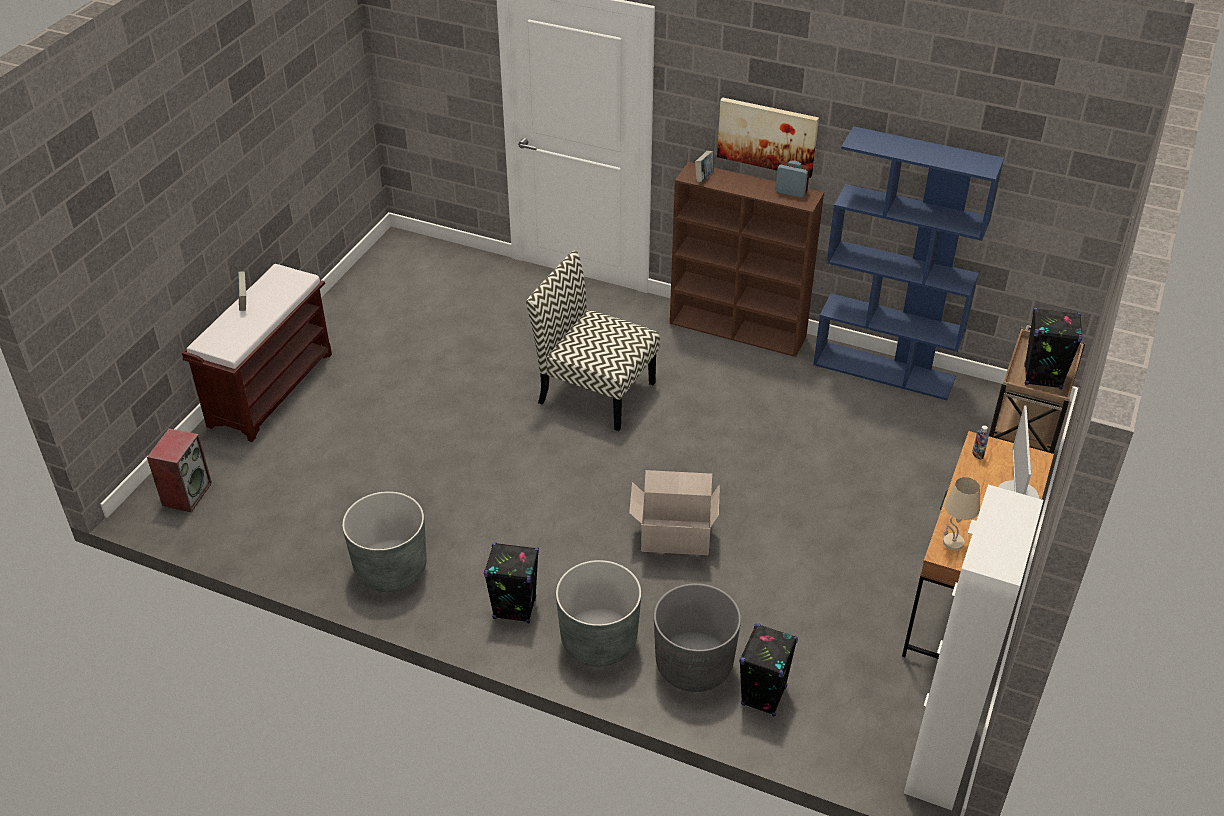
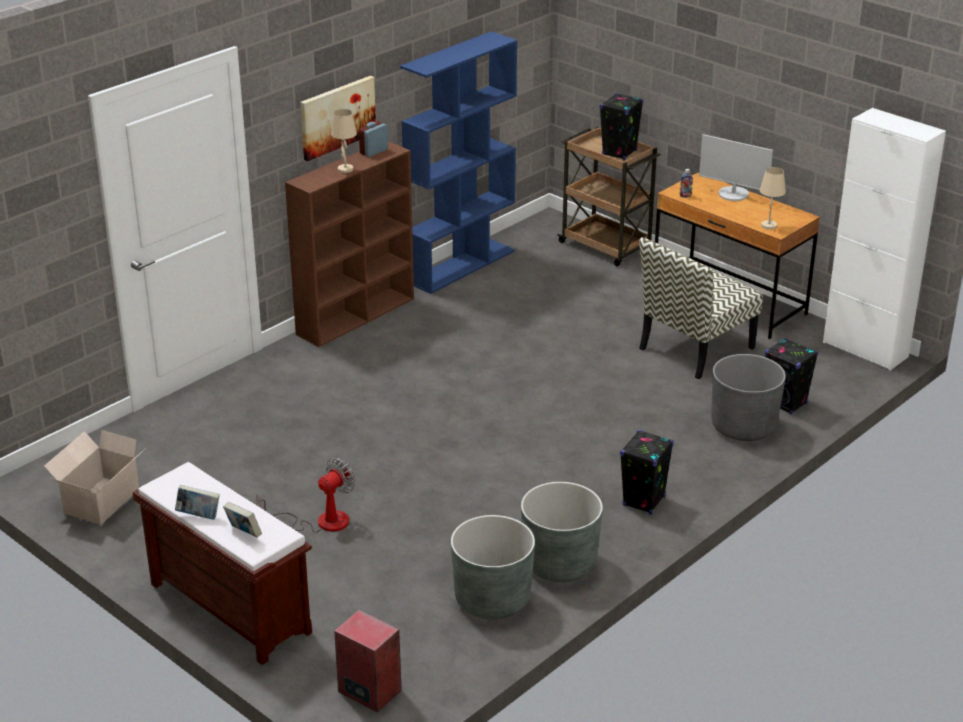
camera: 70 degrees left, 10 degrees down
chair [526,251,660,431] -> chair moved to [639,237,763,380]
grey planter [556,560,641,667] -> grey planter moved to [451,515,535,619]
cardboard box [629,470,720,555] -> cardboard box moved to [44,430,145,525]
book [695,151,714,182] -> book moved to [223,502,262,538]
none -> fan [256,458,356,533]
none -> beige table lamp [331,109,357,173]

